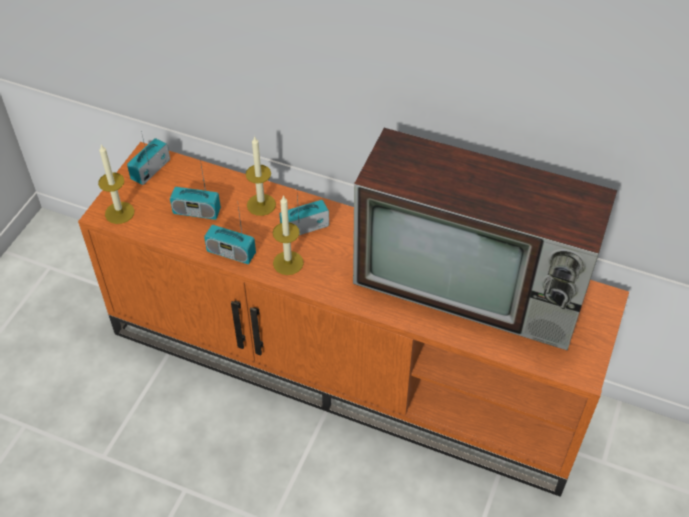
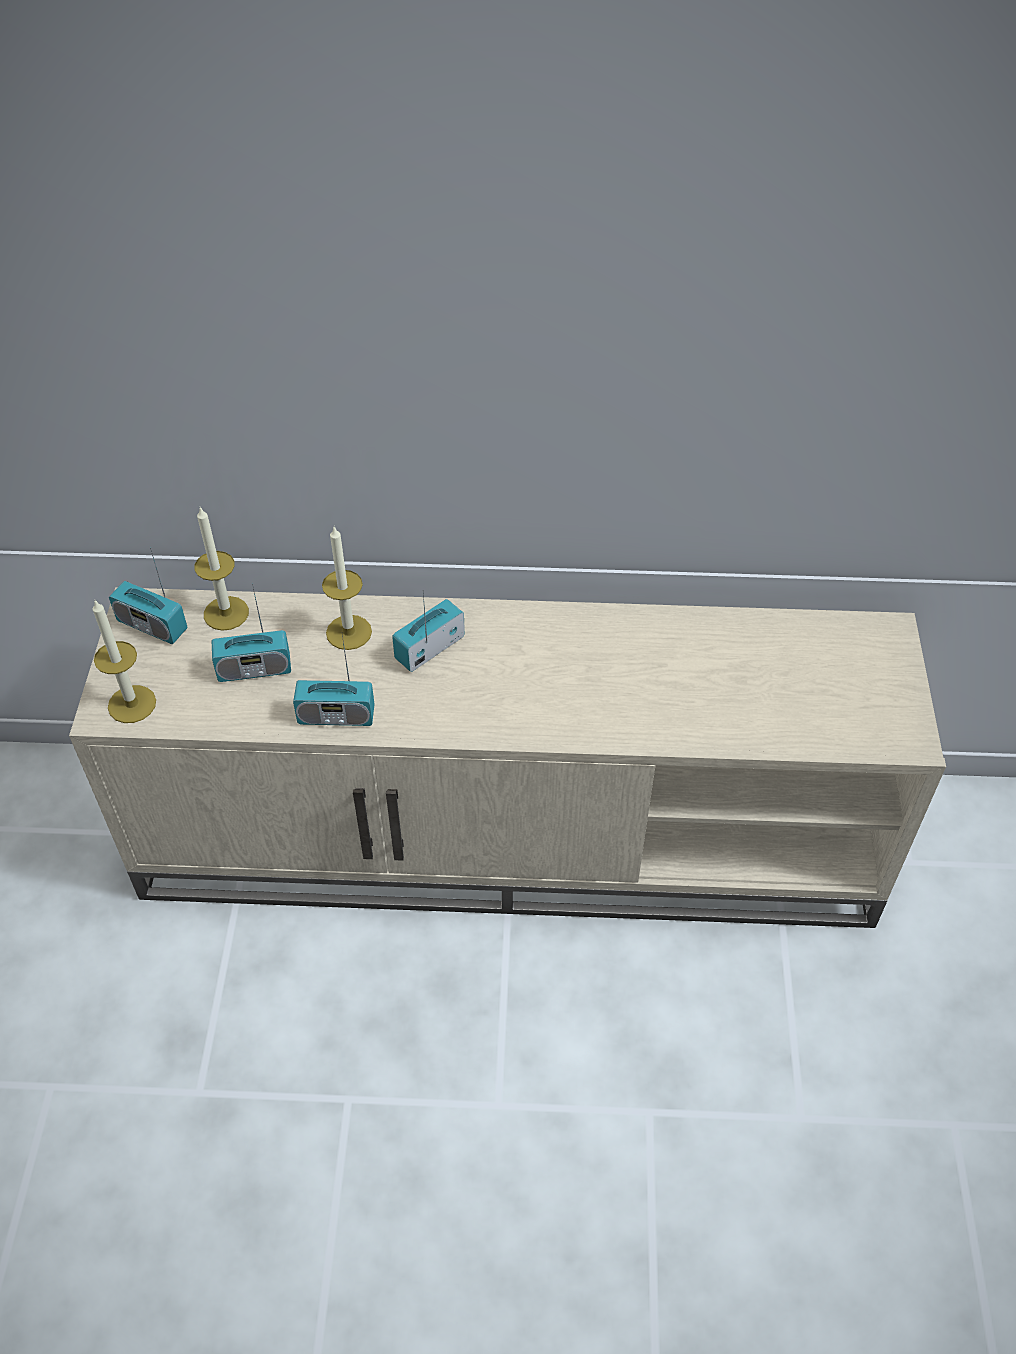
camera: 20 degrees left, 0 degrees up
orange tv stand [78,142,629,497] -> beige tv stand [69,587,946,928]
radio [127,131,170,185] -> radio turned 75 degrees counterclockwise [109,547,188,644]
candle [273,195,304,275] -> candle moved to [195,507,249,631]
television [353,128,617,351] -> none

